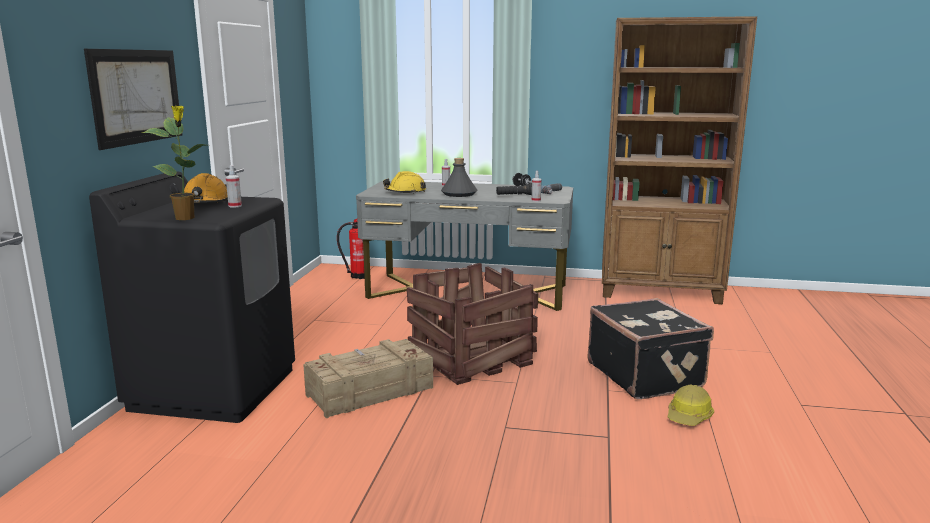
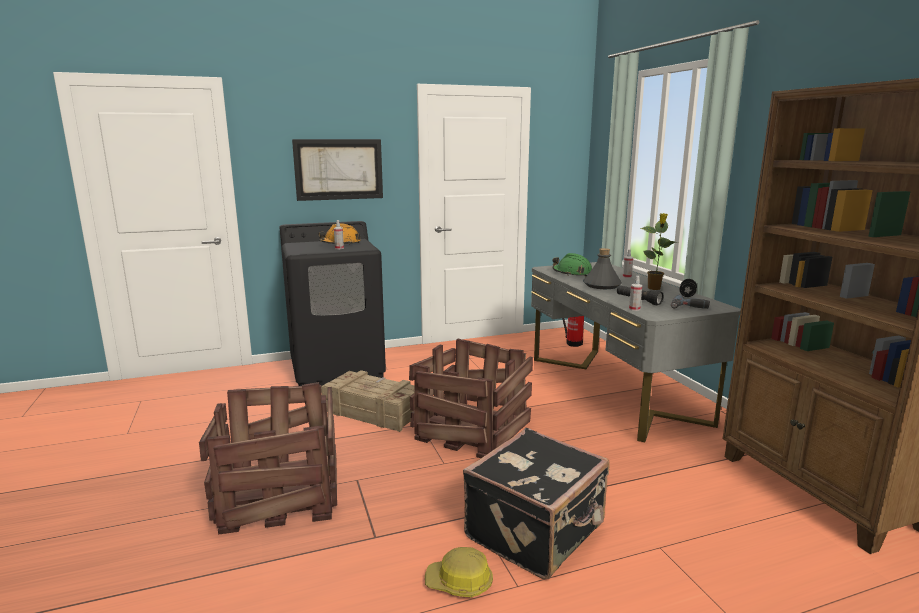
camera: 60 degrees right, 0 degrees up
potted plant [142,105,207,220] -> potted plant moved to [640,213,679,290]
yellow hard hat [383,171,426,194] -> green hard hat [553,253,592,276]
none -> crate [199,382,337,535]

